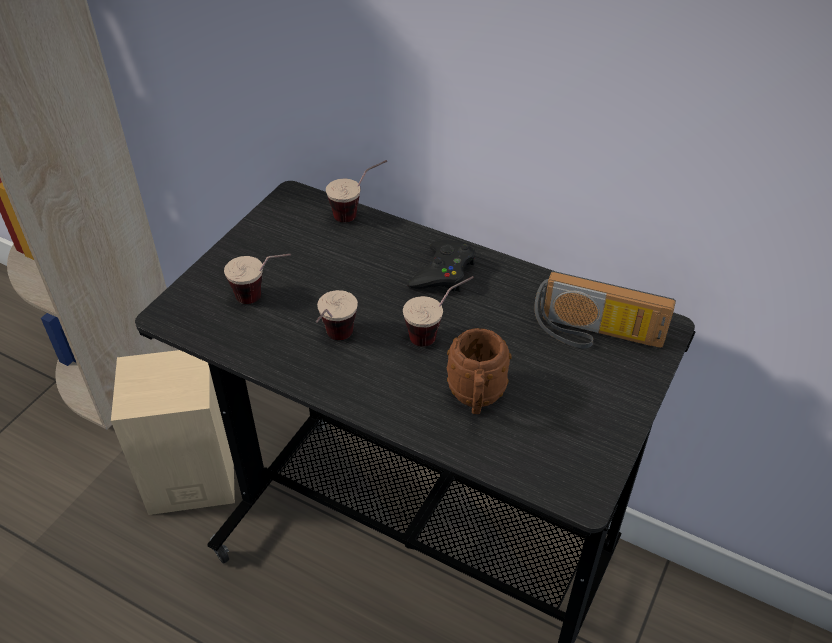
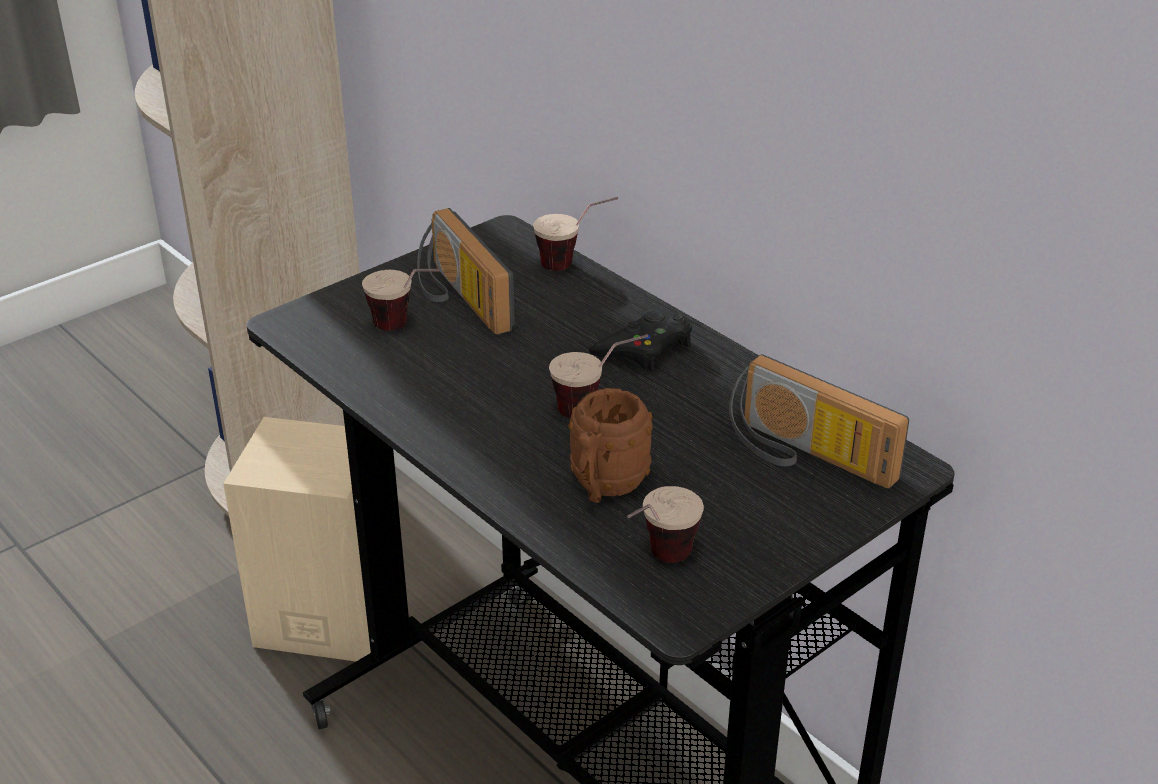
camera: 20 degrees right, 10 degrees down
cup [316,290,358,340] -> cup moved to [627,486,704,563]
none -> radio [417,208,515,335]

